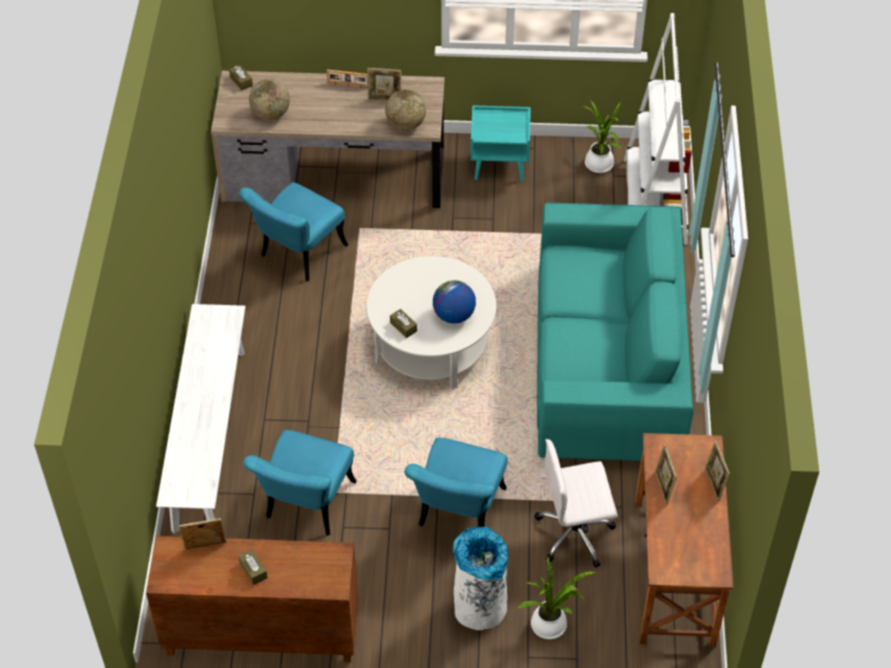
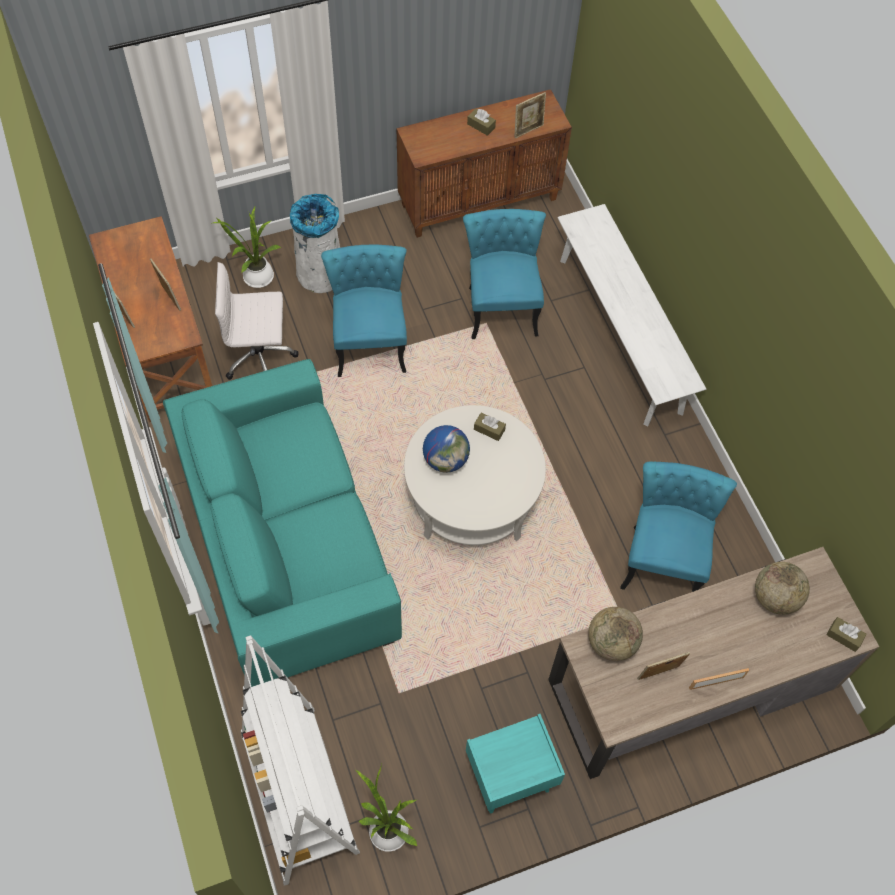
camera: 155 degrees right, 10 degrees up
white office chair [535,439,618,568] -> white office chair turned 150 degrees counterclockwise [215,262,298,380]

